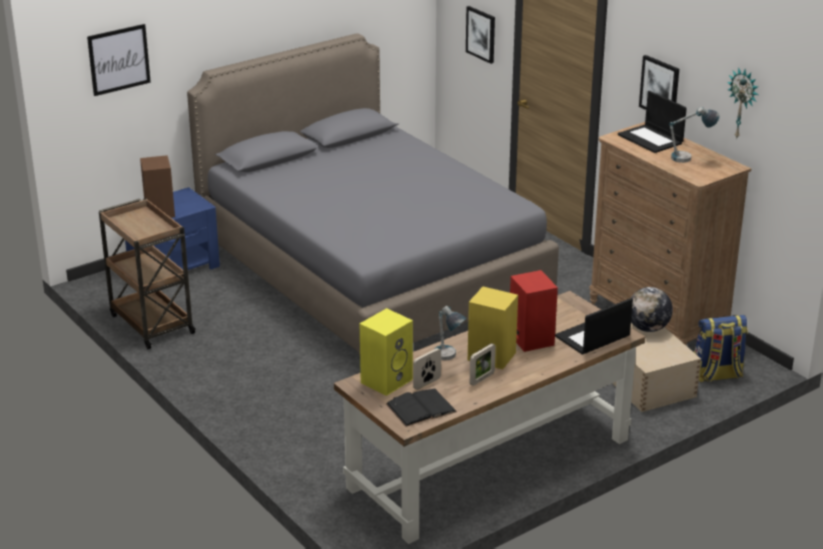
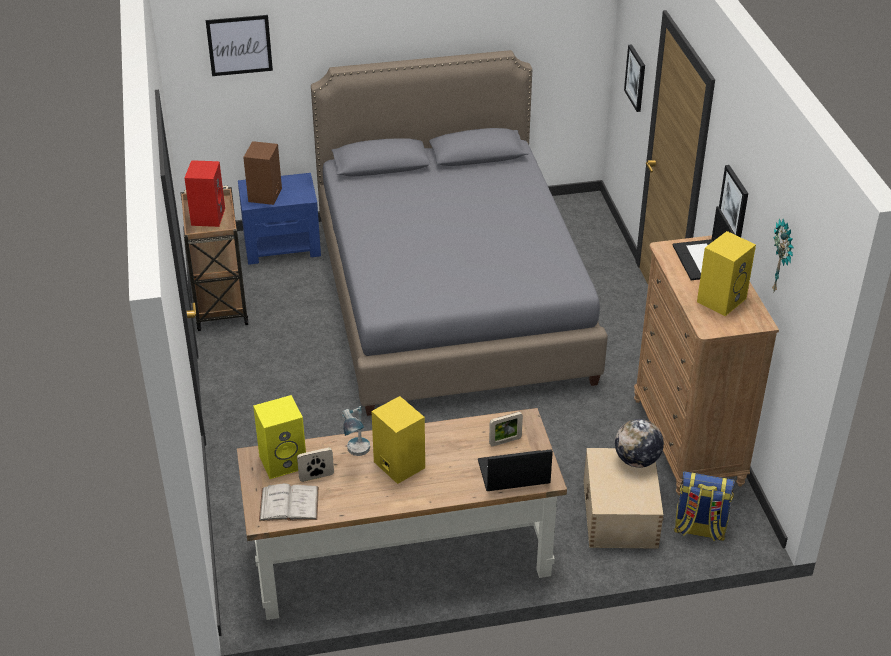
camera: 25 degrees right, 10 degrees up
black book [386,389,457,427] -> white book [259,483,319,521]
picture frame [470,343,496,386] -> picture frame moved to [489,412,523,446]
red speaker [510,270,558,352] -> red speaker moved to [184,160,225,227]
table lamp [669,107,720,163] -> yellow speaker [697,231,756,316]

